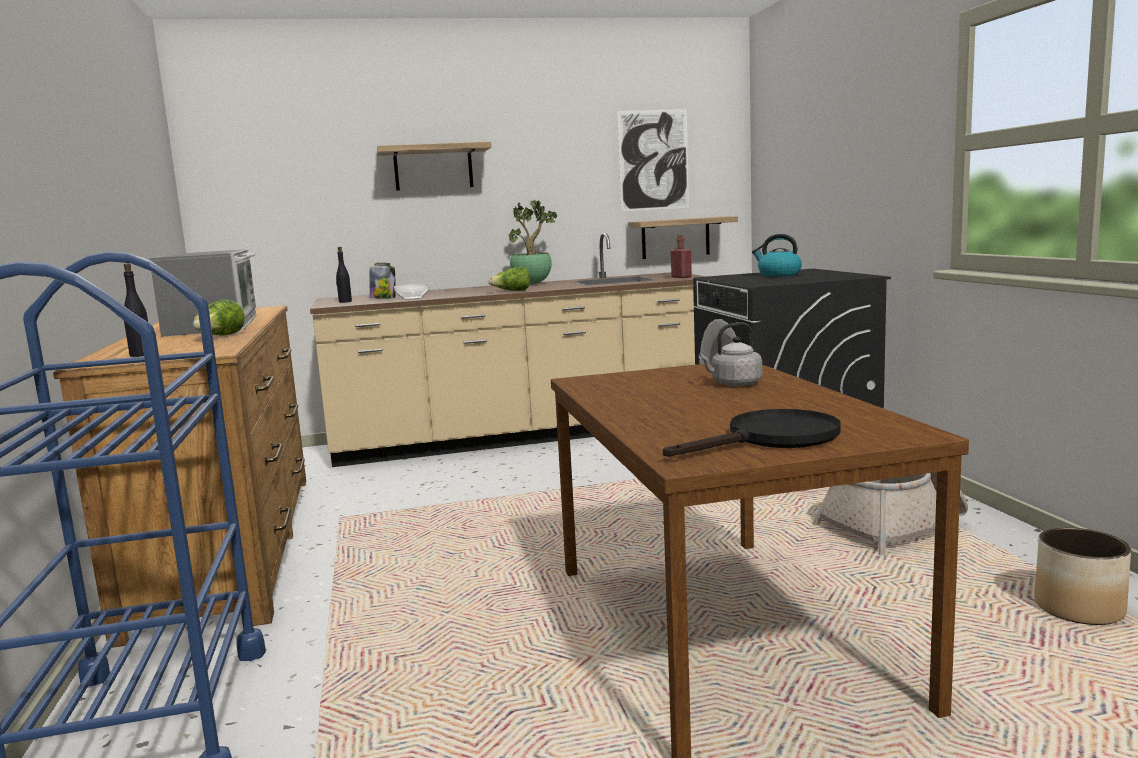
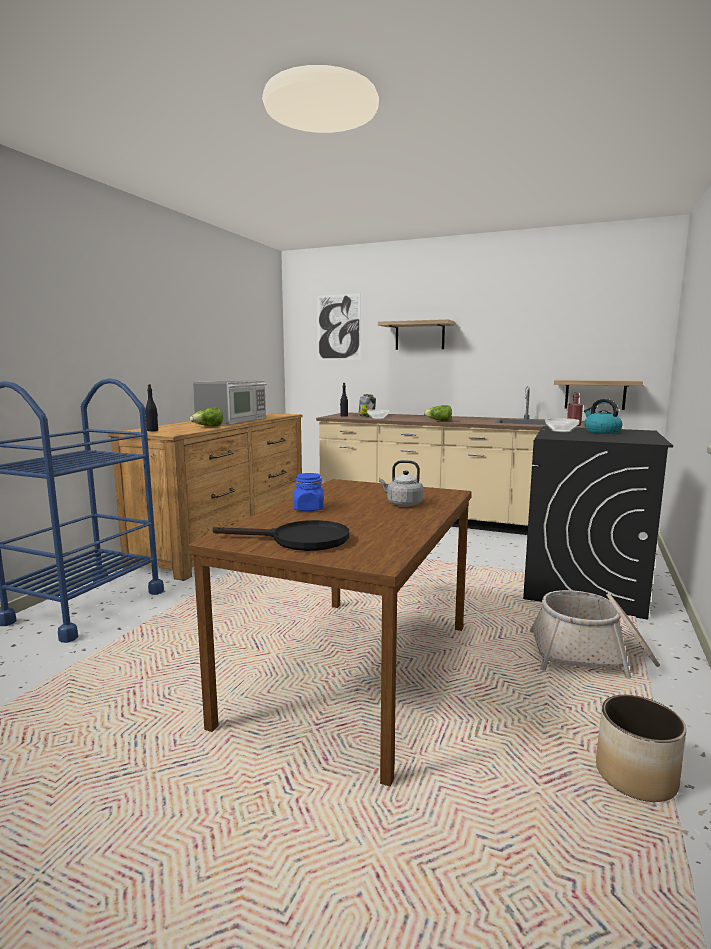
camera: 35 degrees right, 0 degrees up
potted plant [509,200,557,285] -> none
picture [617,109,689,211] -> picture moved to [317,293,361,360]
none -> blue jar [294,473,324,511]
none -> bowl [545,418,579,432]

